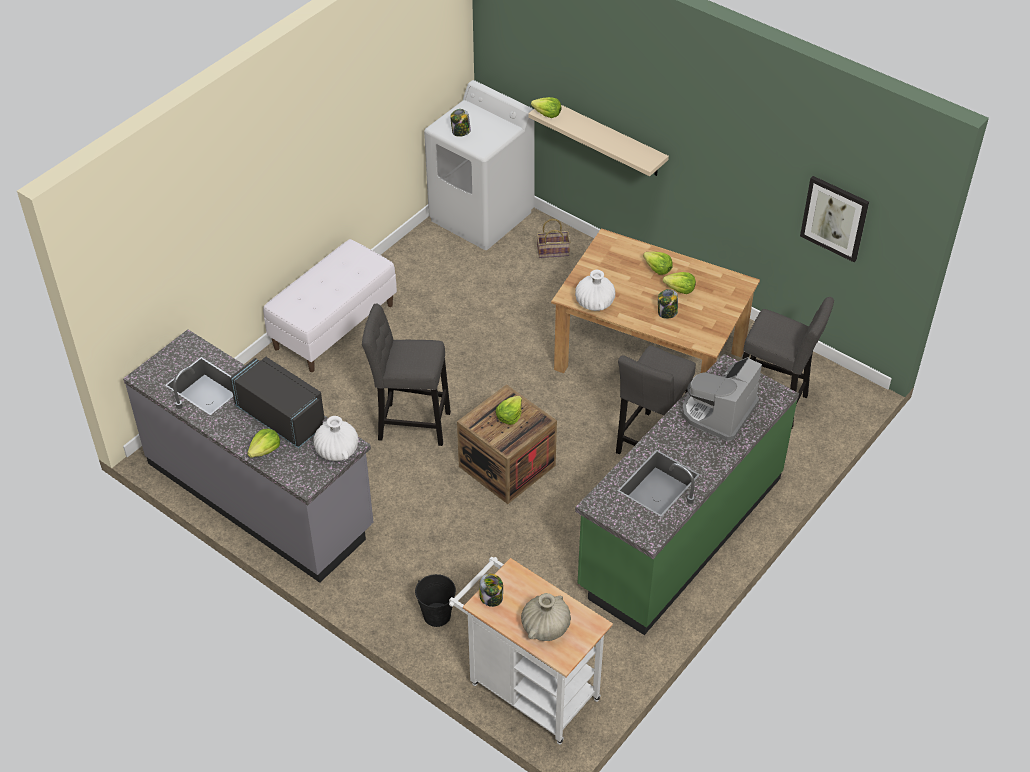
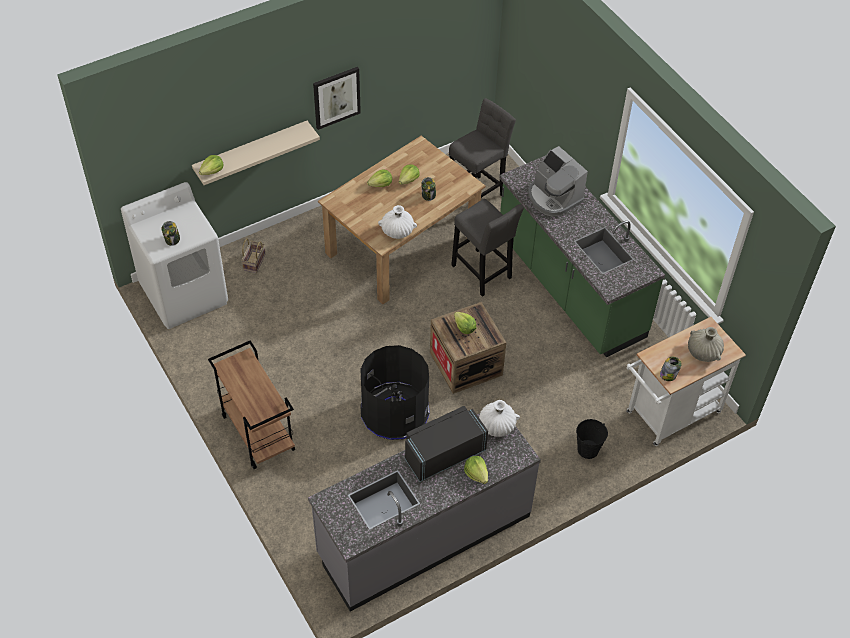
camera: 70 degrees left, 5 degrees up
white bench [263,239,397,372] -> brown cart [208,340,295,469]
grey stool [362,303,451,446] -> black trash can [360,345,430,440]
picture [800,176,869,262] -> picture moved to [313,67,361,130]

